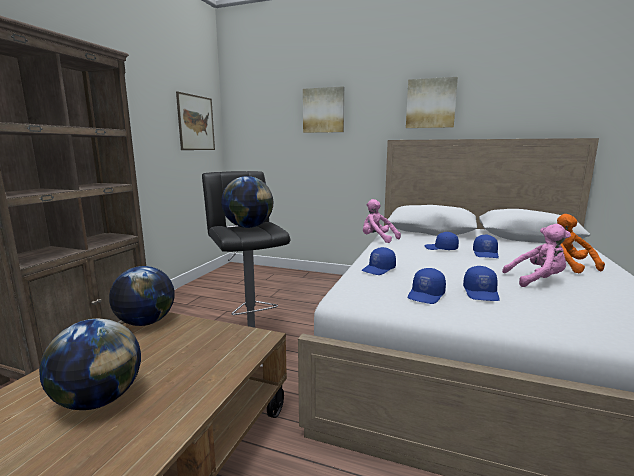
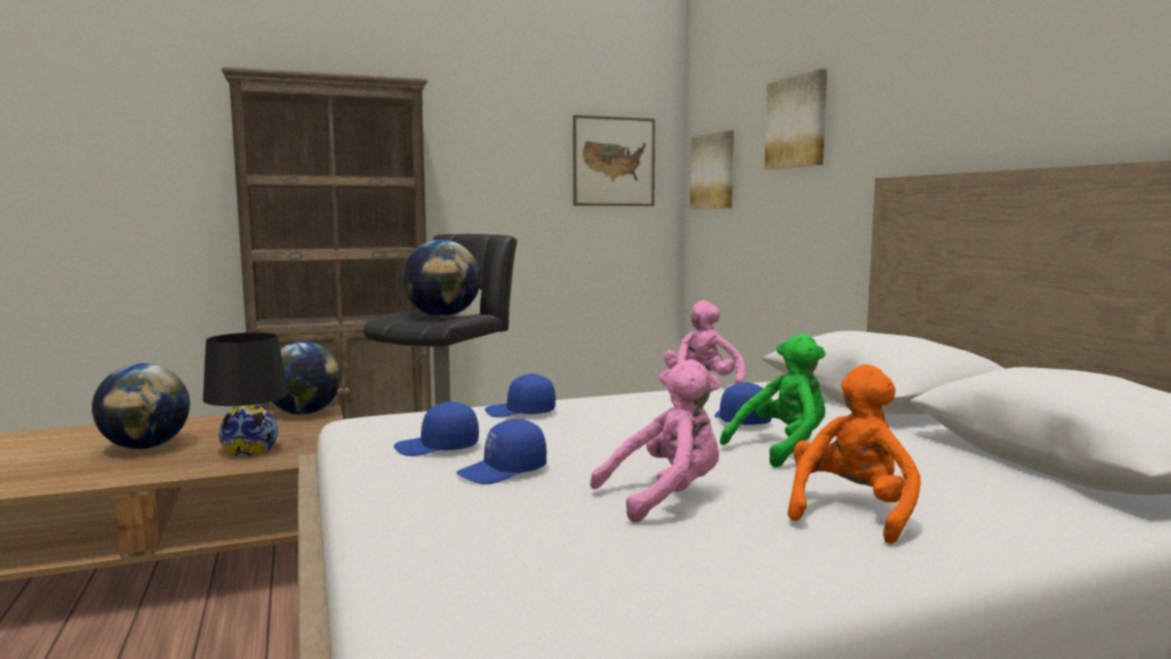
camera: 50 degrees right, 5 degrees down
picture [406,77,458,128] -> picture moved to [690,130,734,209]
blue cap [473,234,499,258] -> green plush toy [720,334,826,467]
pink plush toy [502,224,571,287] -> pink plush toy turned 75 degrees counterclockwise [590,359,721,523]
none -> black table lamp [203,332,288,456]

